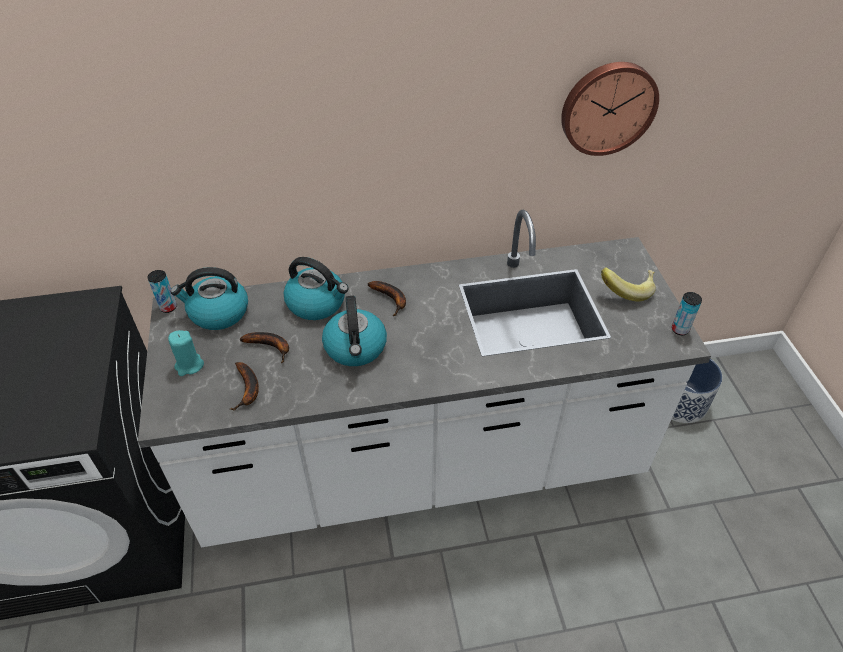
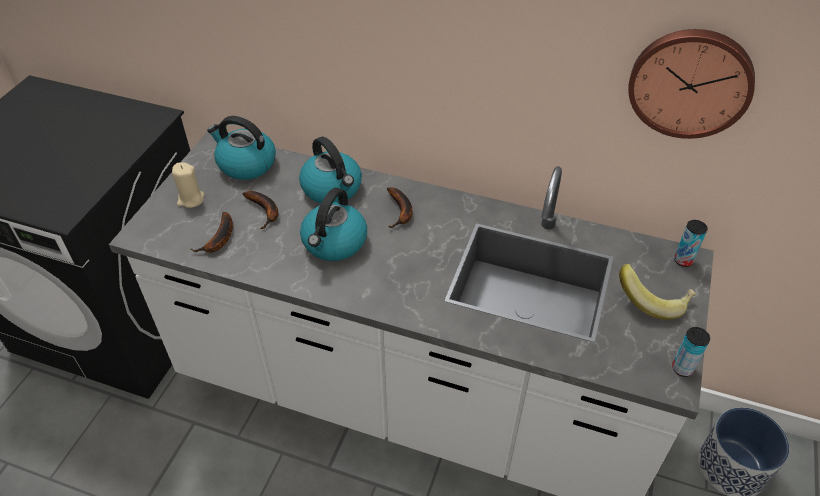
camera: 30 degrees right, 0 degrees up
can [148,270,177,313] -> can moved to [674,220,708,267]
turquoise candle [168,330,204,376] -> beige candle [172,162,204,208]

